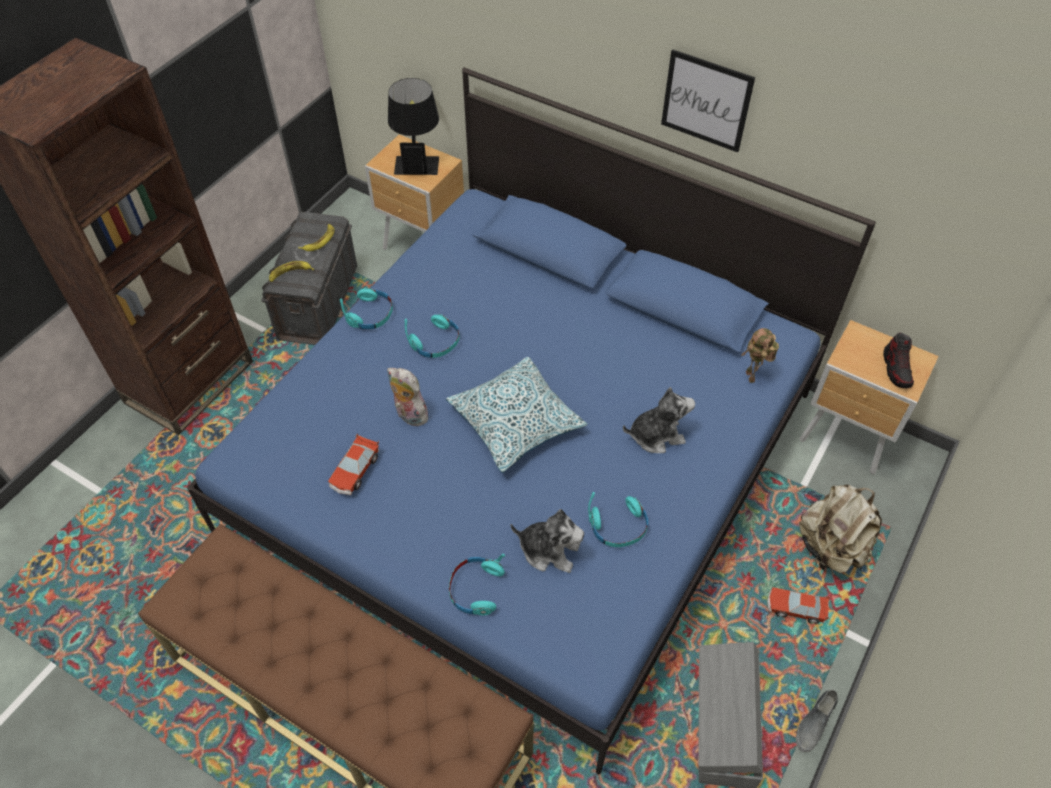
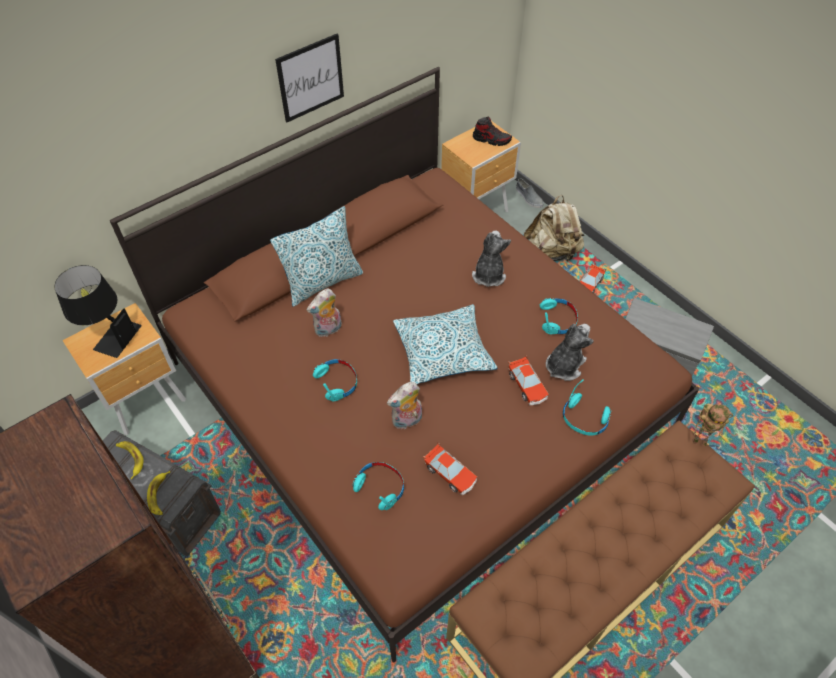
camera: 70 degrees left, 0 degrees up
blue bed [187,67,876,774] -> brown bed [110,67,699,662]
turquoise headphones [340,287,393,330] -> turquoise headphones moved to [352,462,404,510]
toy robot [742,328,779,383] -> toy robot moved to [692,403,733,446]
grey shoe [796,690,838,752] -> grey shoe moved to [516,178,544,208]
none -> pillow [270,206,363,307]
none -> plush toy [307,289,342,337]
none -> toy car [508,356,549,405]

